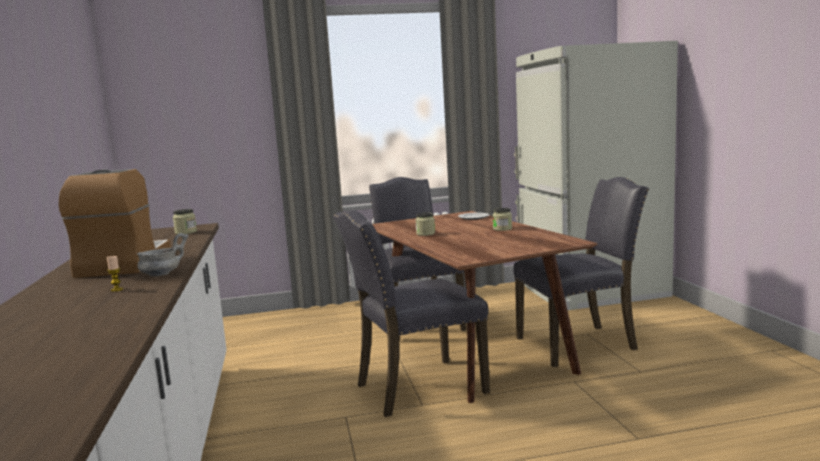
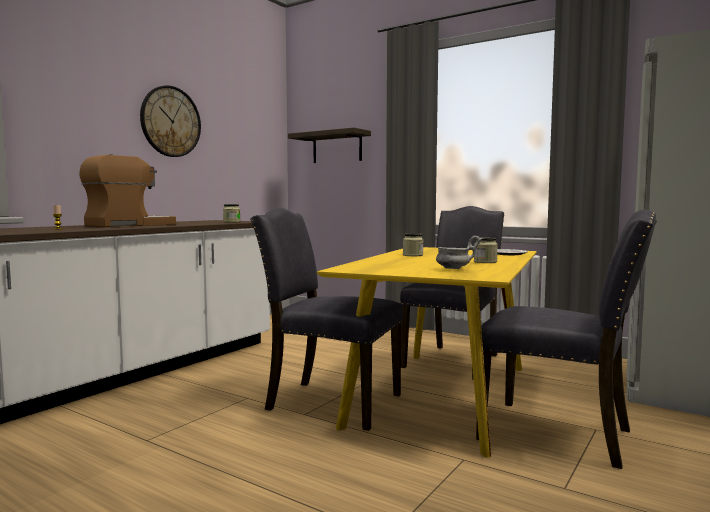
camera: 45 degrees right, 5 degrees down
grey bowl [137,233,189,276] -> grey bowl moved to [436,236,482,269]
brown dining table [372,211,597,403] -> yellow dining table [317,247,537,458]
none -> wall clock [140,86,201,157]
none -> shelf [288,128,371,163]

